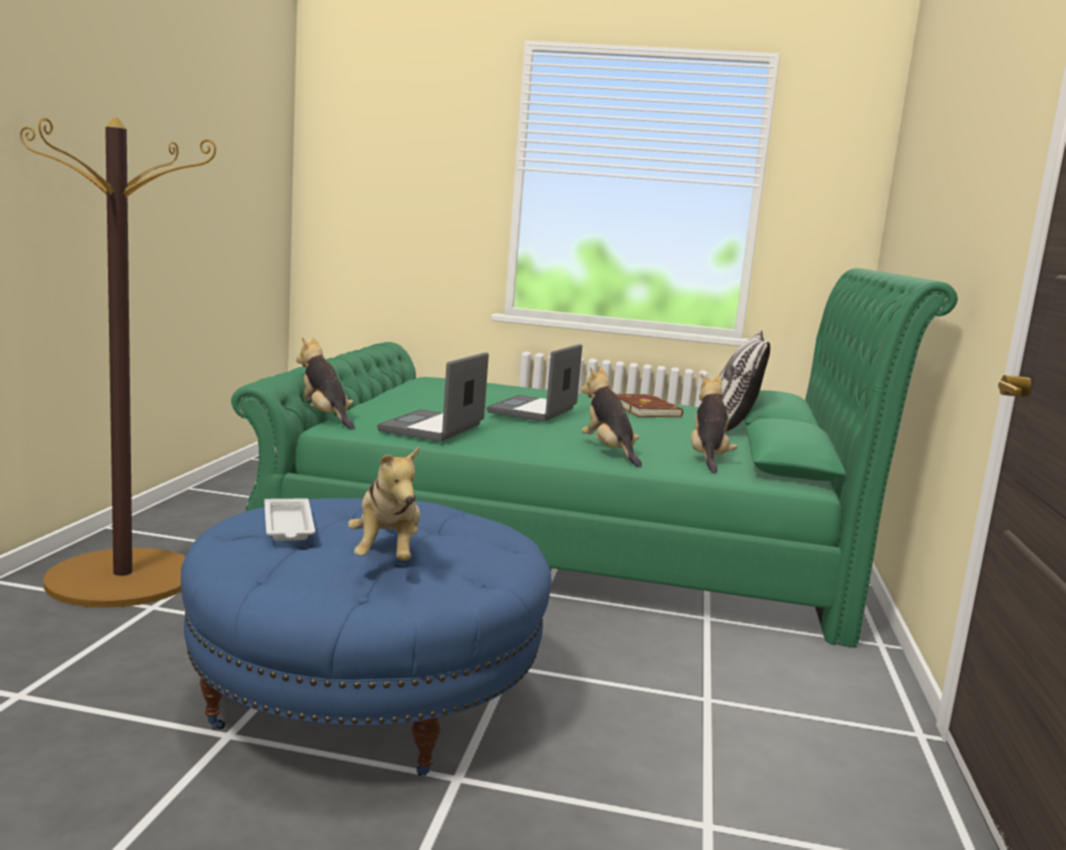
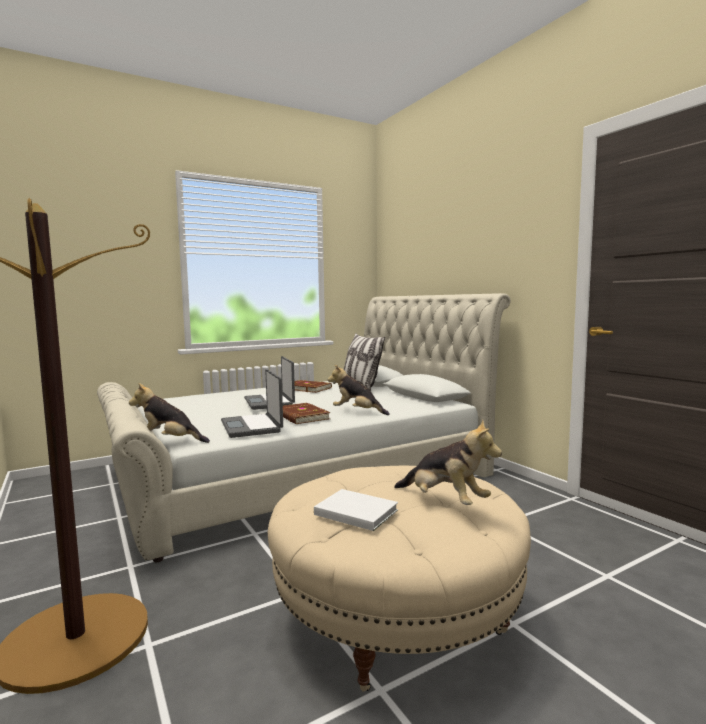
camera: 40 degrees left, 5 degrees down
blue ottoman [181,498,552,776] -> beige ottoman [268,466,531,692]
green bed [231,268,958,648] -> beige bed [97,293,511,562]
white tray [264,498,315,541] -> white book [314,489,398,531]
plush toy [691,374,738,473] -> none
none -> brown book [283,403,330,424]

